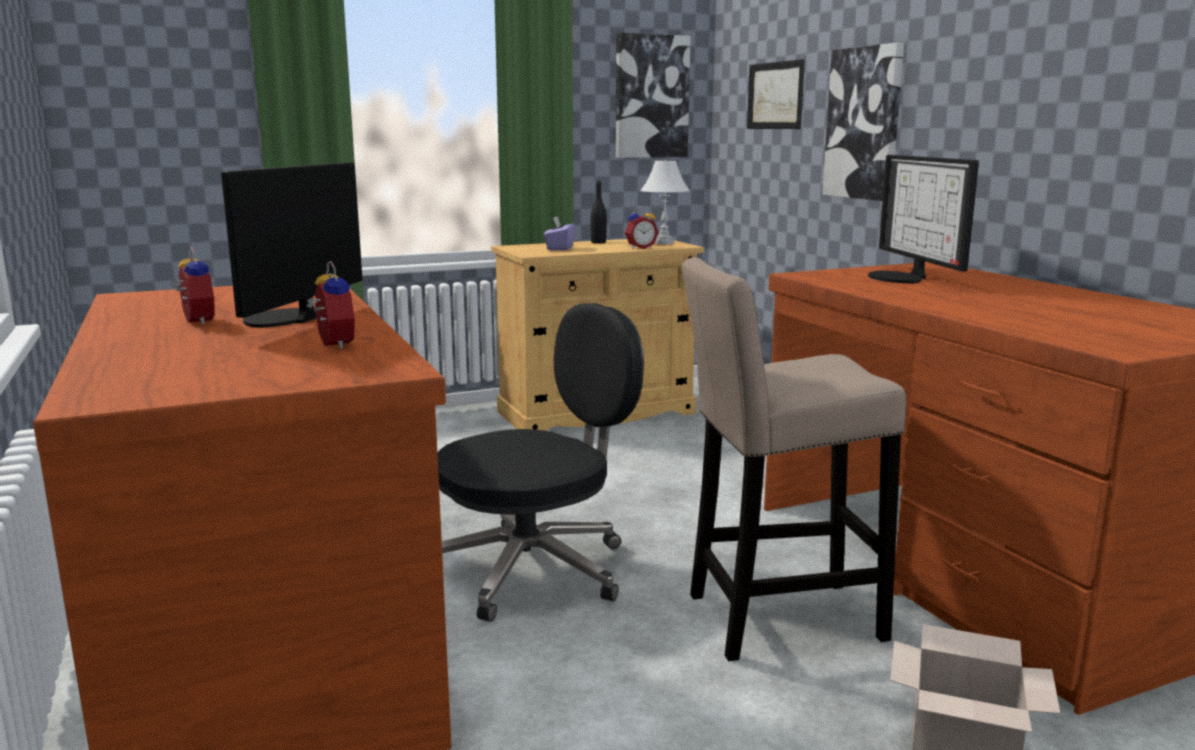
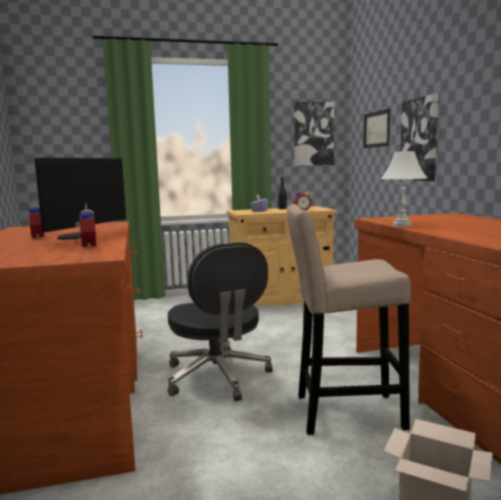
camera: 10 degrees right, 5 degrees down
black office chair [437,303,644,622] -> black office chair turned 90 degrees clockwise [168,242,273,401]
white table lamp [641,160,690,245] -> white table lamp moved to [381,151,427,227]
monitor [868,155,979,283] -> none

